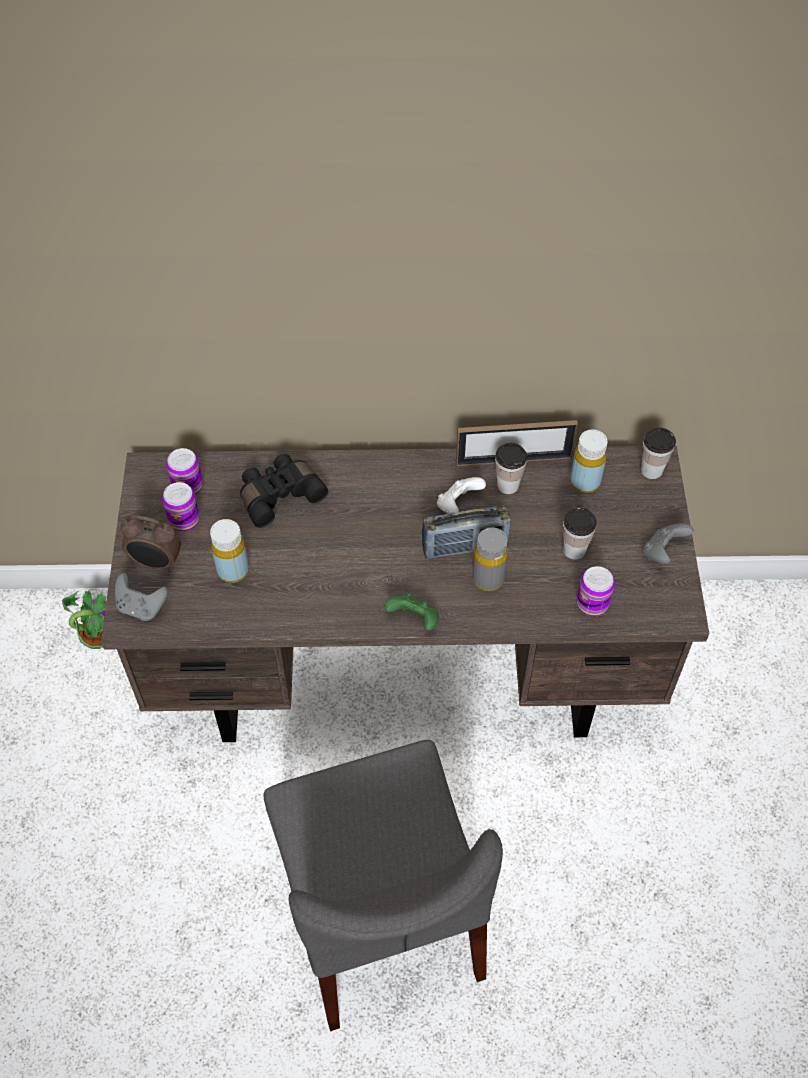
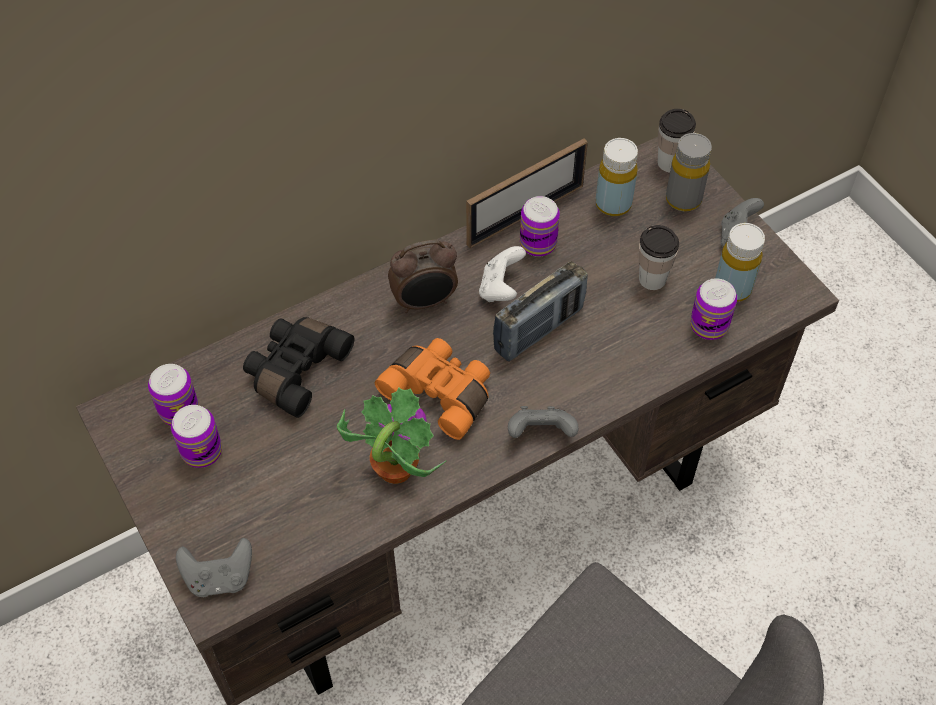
camera: 30 degrees left, 0 degrees up
potted plant [62,590,106,649] -> potted plant moved to [337,388,447,484]
alarm clock [121,515,181,572] -> alarm clock moved to [388,240,458,313]
yellow bottle [210,519,249,583] -> yellow bottle moved to [715,223,765,302]
green game controller [384,592,439,631] -> grey game controller [508,406,579,438]
grey bottle [472,527,508,591] -> grey bottle moved to [666,133,712,211]
cup [495,442,527,494] -> can [520,196,560,257]
none -> orange binoculars [375,338,490,440]

